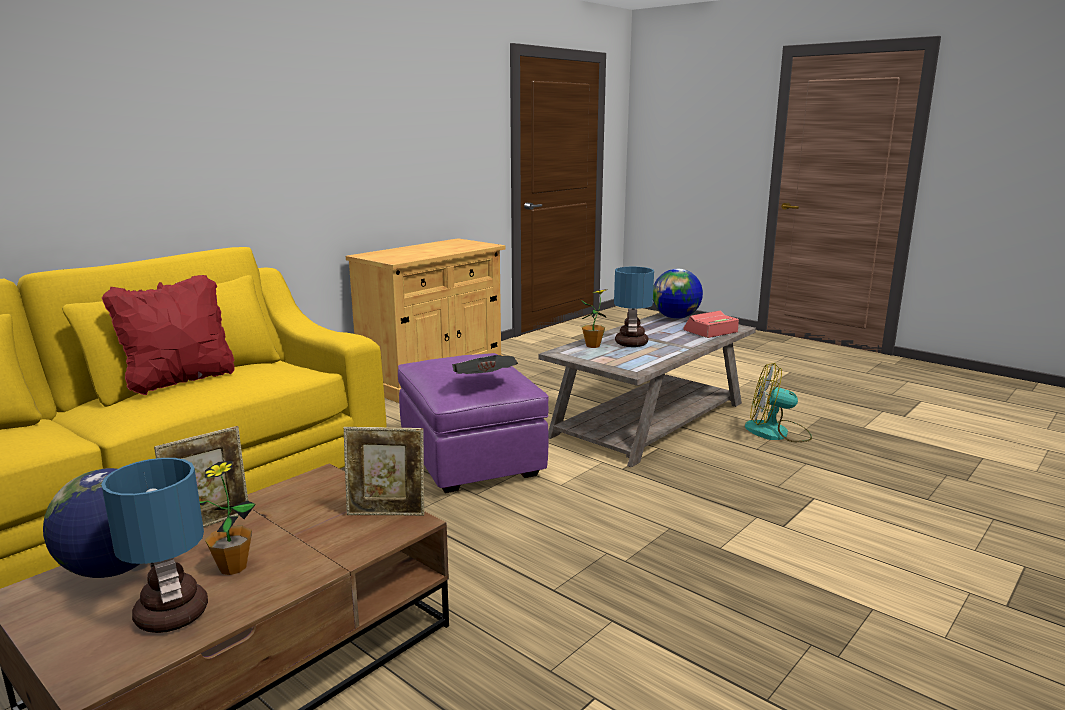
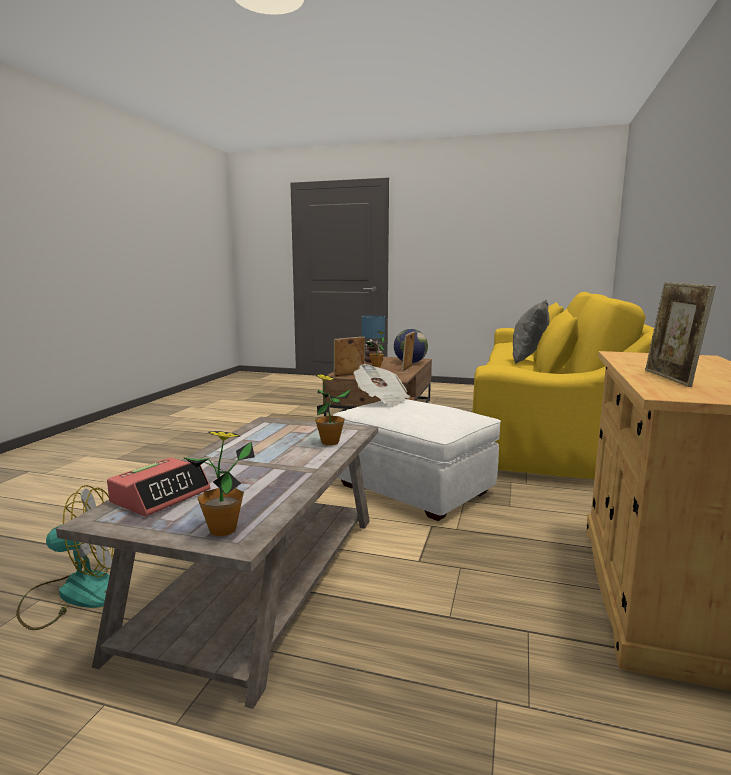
camera: 155 degrees right, 5 degrees down
red pillow [102,275,235,395] -> grey pillow [513,300,549,364]
purple ottoman [398,353,549,493] -> white ottoman [333,399,501,521]
table lamp [614,267,654,347] -> none
globe [653,269,703,319] -> potted plant [183,431,255,536]
none -> picture frame [645,282,716,387]

